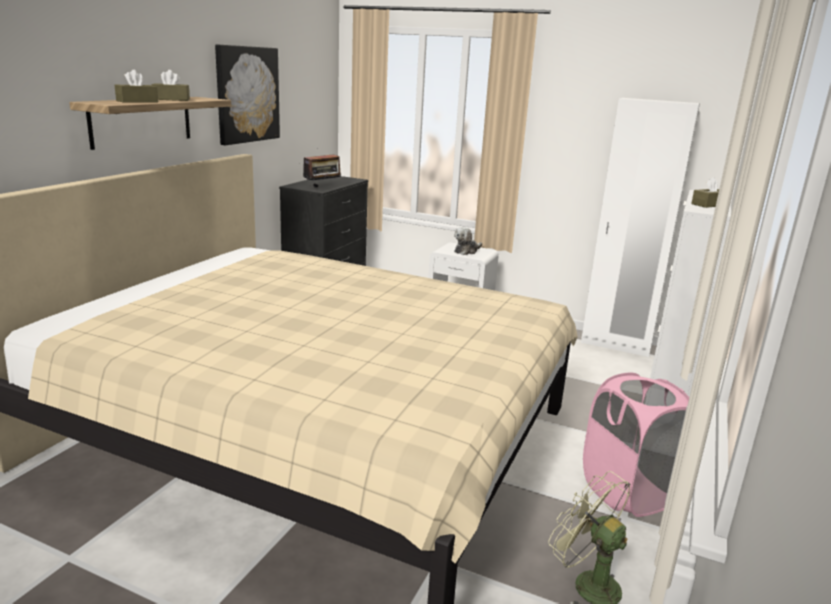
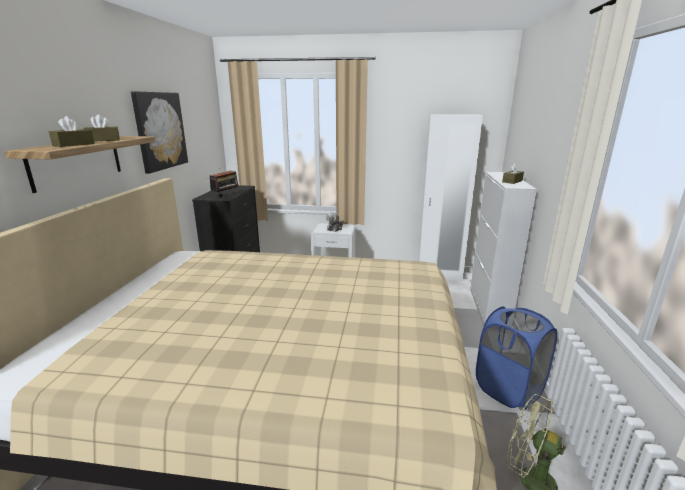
camera: 15 degrees left, 0 degrees up
pink laundry basket [583,373,689,517] -> blue laundry basket [476,307,557,409]

